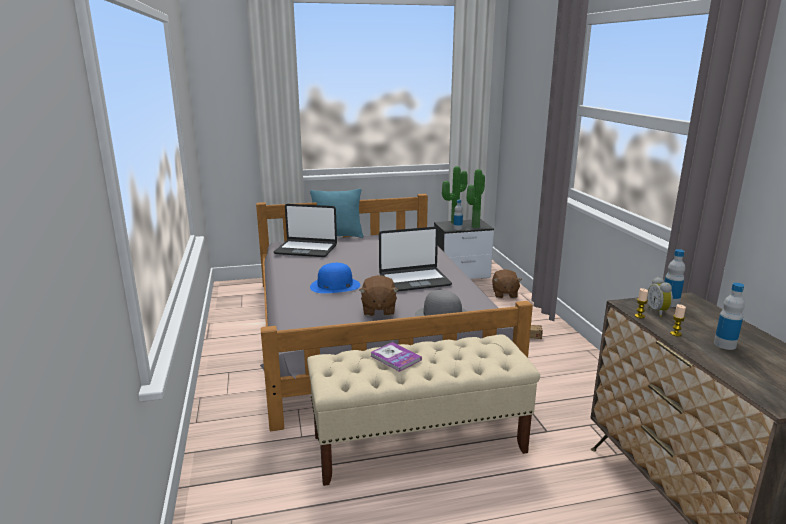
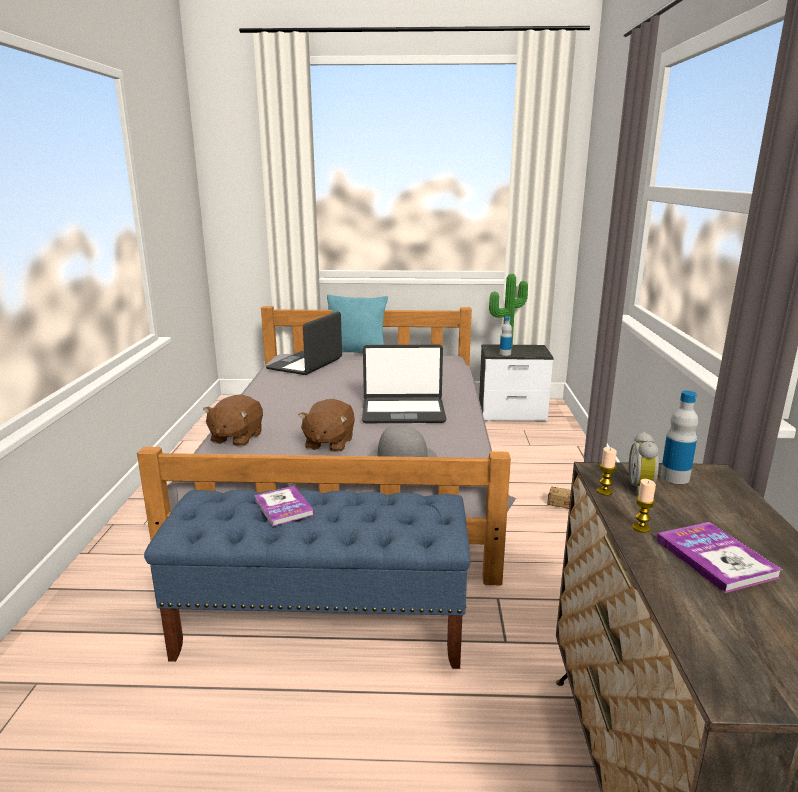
camera: 15 degrees right, 0 degrees up
laptop [274,204,337,257] -> laptop turned 90 degrees clockwise [266,311,342,375]
beige bench [307,335,540,486] -> blue bench [144,490,471,669]
blue hat [310,263,360,293] -> none
potted plant [467,169,485,228] -> none
brown plush toy [492,269,522,298] -> brown plush toy moved to [203,394,263,447]
bottle [714,283,745,350] -> book [656,522,782,593]

